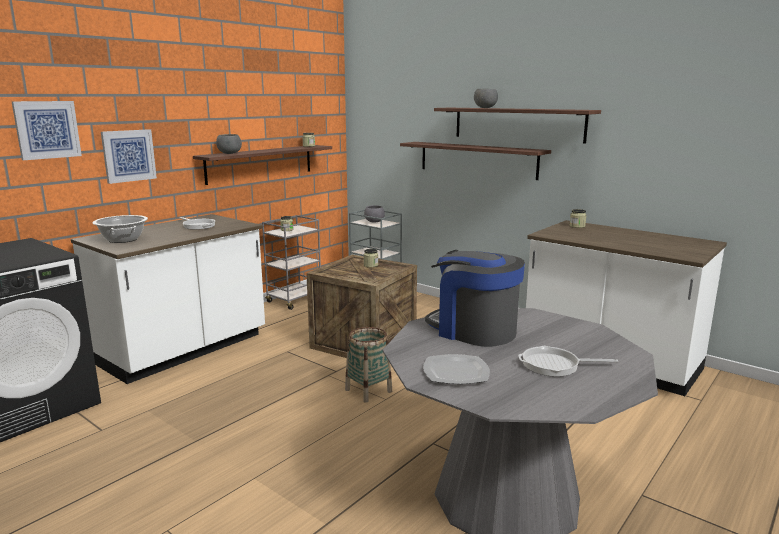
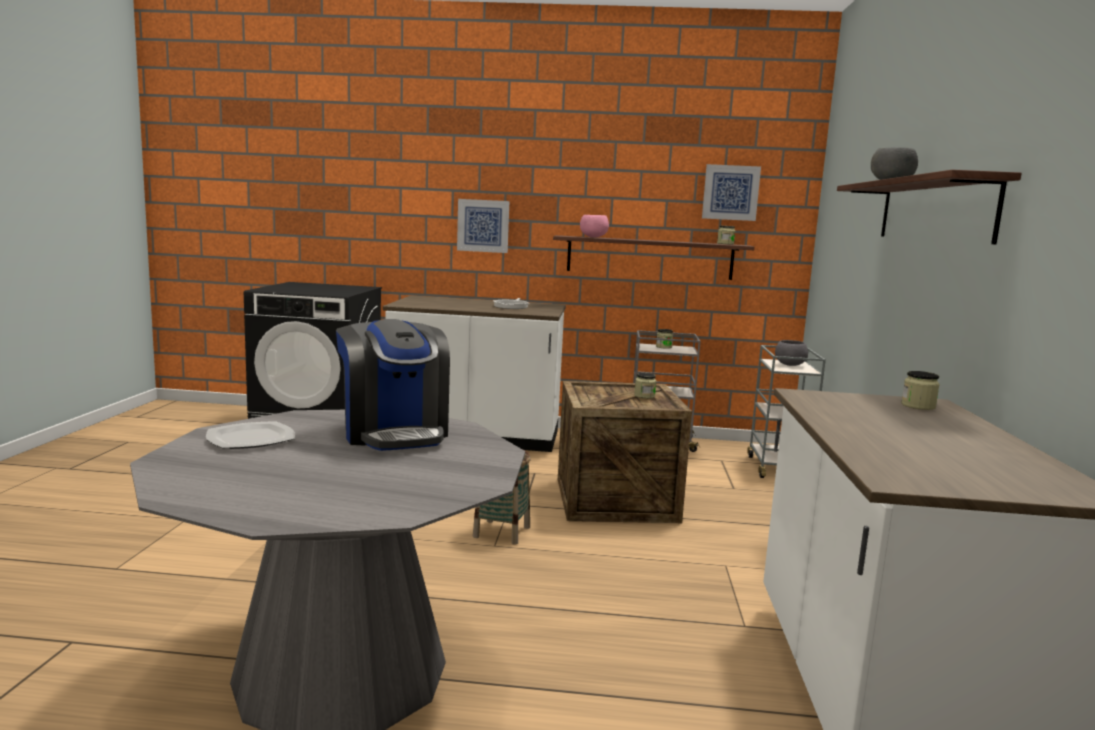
camera: 55 degrees right, 5 degrees down
picture [11,101,82,160] -> picture moved to [702,164,761,221]
cooking pot [92,215,148,243] -> none
grey bowl [216,134,242,154] -> pink bowl [580,215,609,237]
shelf [400,142,551,180] -> none
coffee machine [425,250,525,347] -> coffee machine turned 150 degrees clockwise [336,319,450,451]
frying pan [518,346,618,377] -> none

